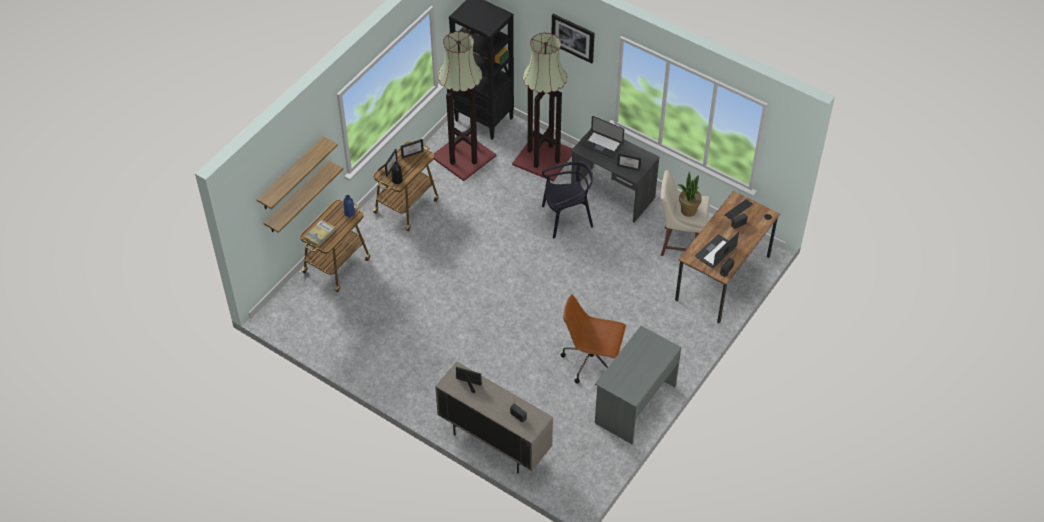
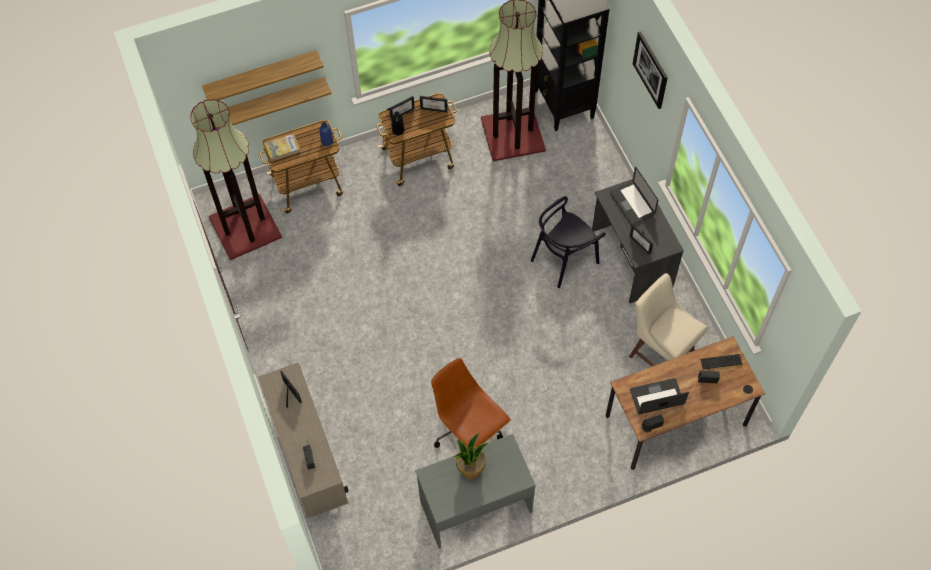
camera: 35 degrees right, 10 degrees up
floor lamp [512,32,572,182] -> floor lamp moved to [190,99,282,260]
black chair [542,161,593,239] -> black chair turned 120 degrees clockwise [531,196,606,288]
potted plant [678,172,702,217] -> potted plant moved to [454,433,488,479]

